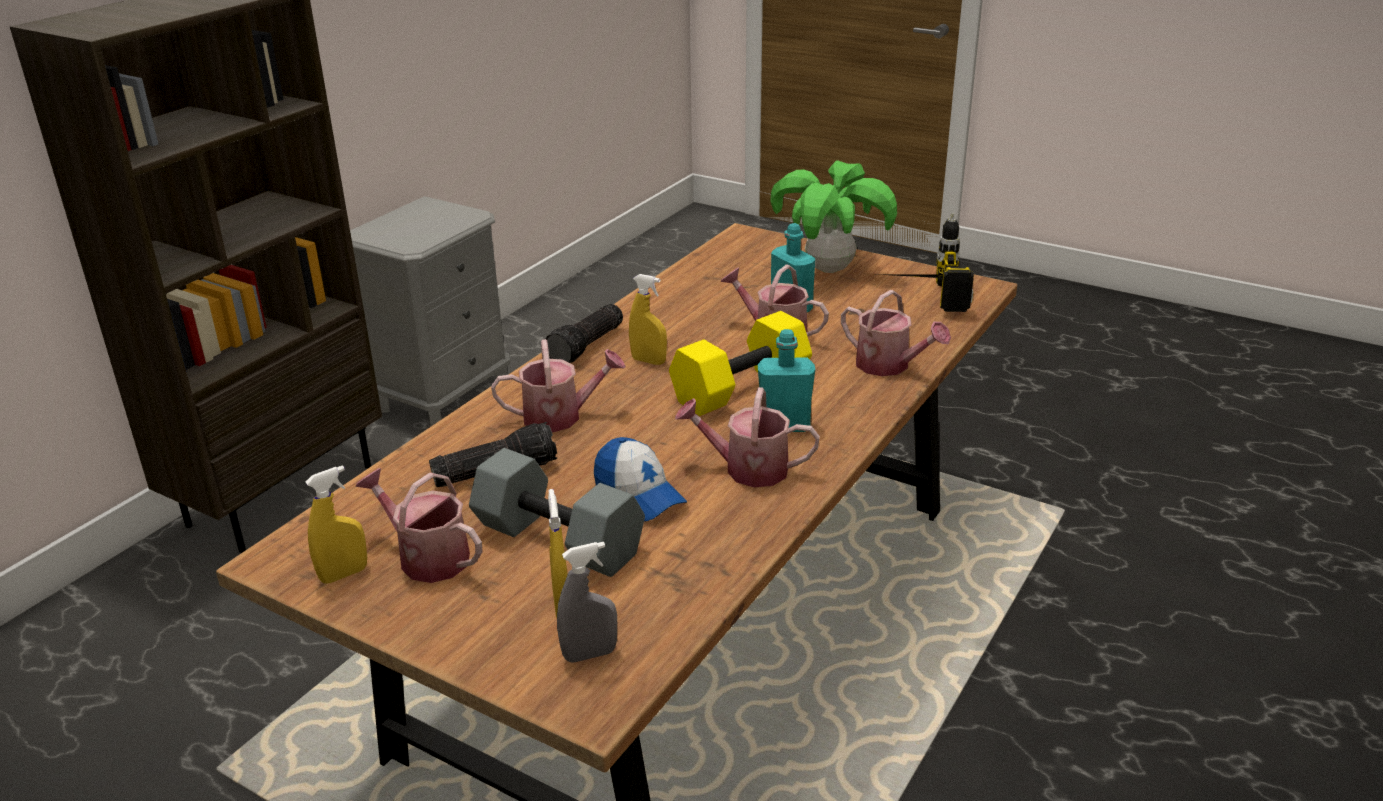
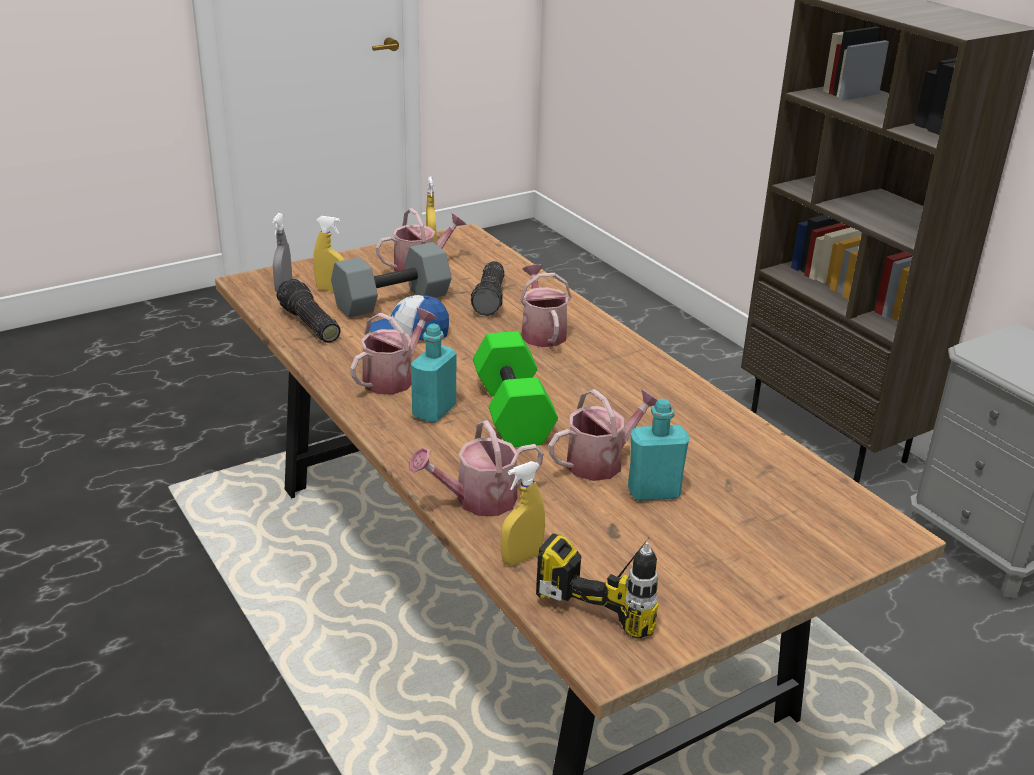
camera: 115 degrees right, 0 degrees up
watering can [491,339,626,432] -> watering can turned 150 degrees clockwise [520,264,572,347]
flashlight [545,304,623,363] -> flashlight moved to [276,279,341,343]
yellow spray bottle [629,274,667,365] -> yellow spray bottle moved to [500,461,545,565]
yellow dumbbell [669,311,812,416] -> green dumbbell [473,331,558,447]
potted plant [770,160,897,273] -> none

